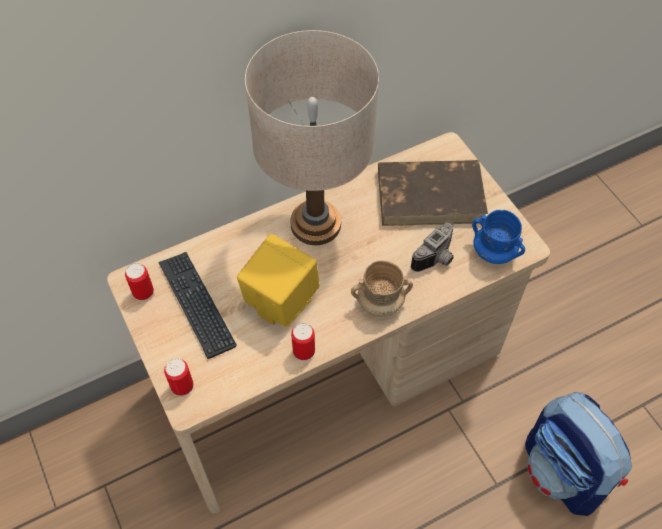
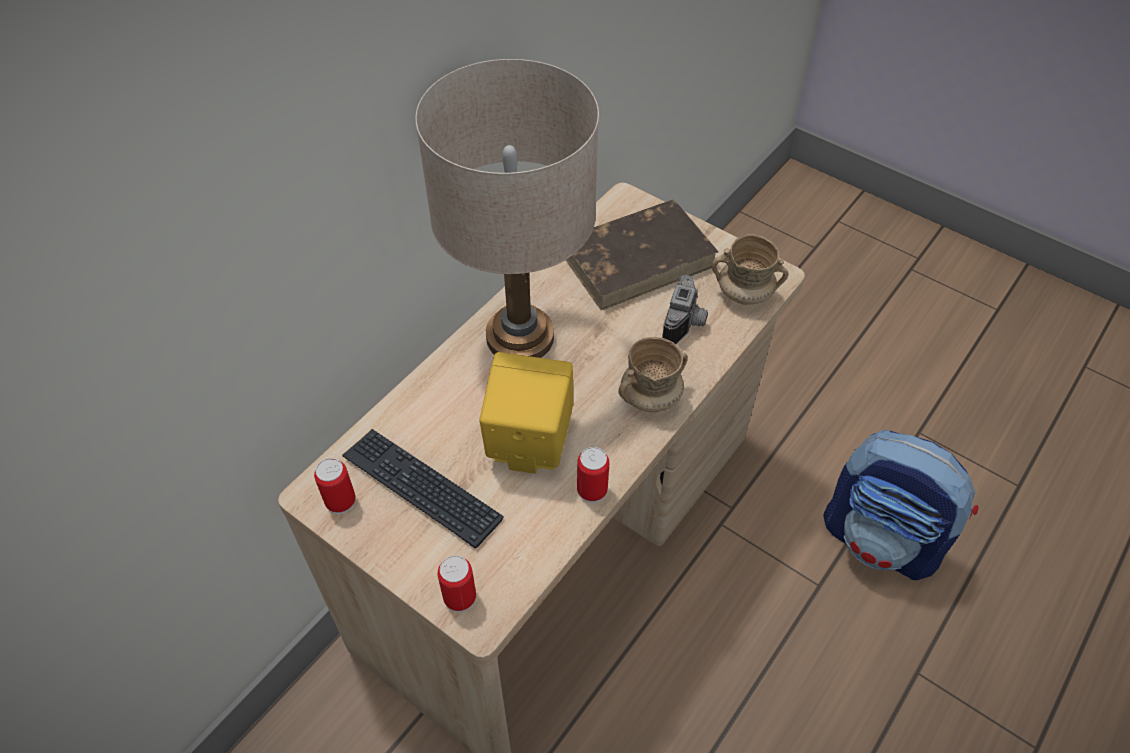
camera: 25 degrees left, 5 degrees down
blue mug [472,210,525,264] -> beige mug [712,234,789,305]

